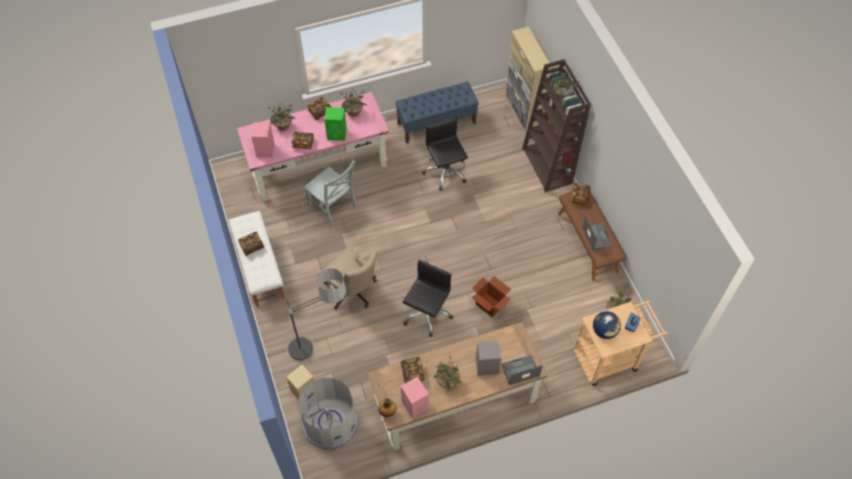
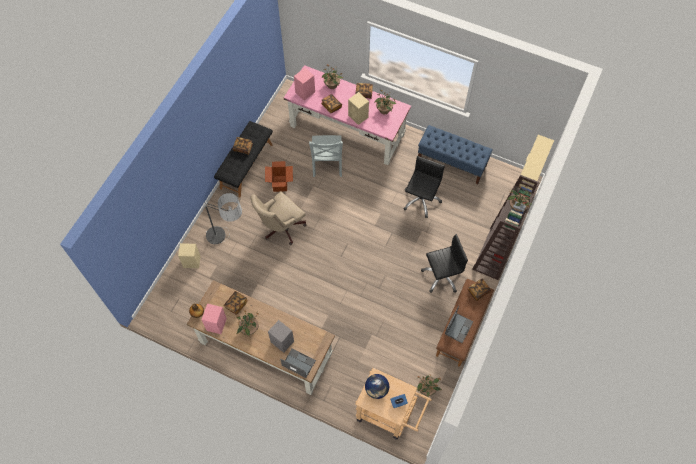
camera: 45 degrees right, 5 degrees up
white bench [229,211,285,307] -> black bench [214,121,273,198]
grey trash can [298,378,357,448] -> none
beige office chair [318,247,377,309] -> beige office chair turned 45 degrees clockwise [251,191,306,245]
green speaker [324,107,347,141] -> beige speaker [348,92,369,125]
black office chair [403,260,453,337] -> black office chair moved to [421,234,468,293]
cardboard box [471,276,511,318] -> cardboard box moved to [265,161,293,192]

